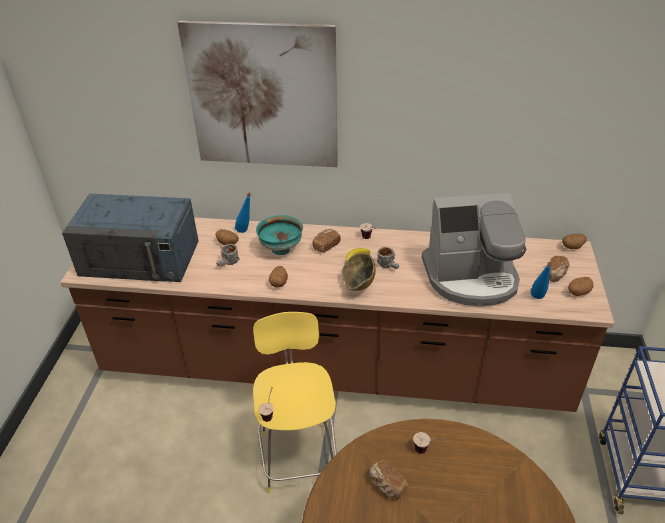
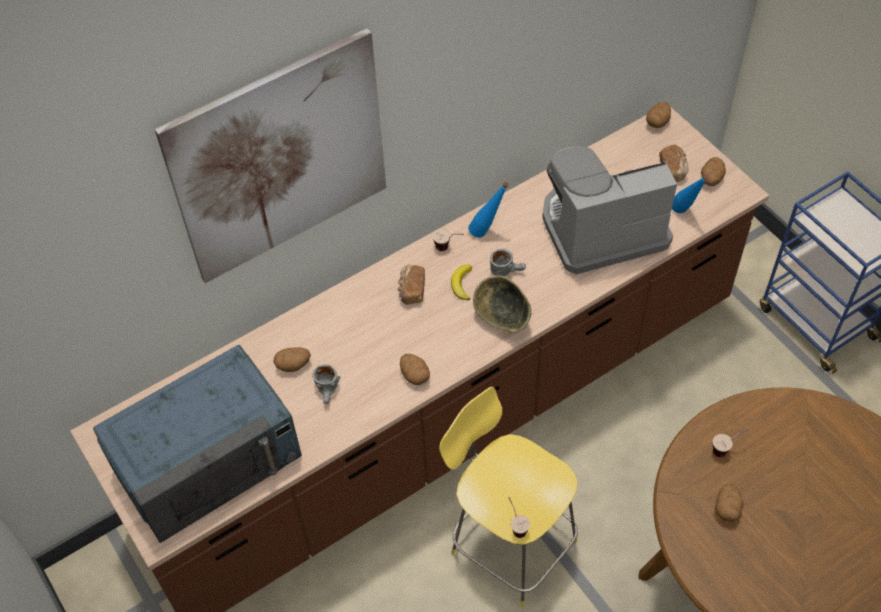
camera: 40 degrees left, 15 degrees up
blue bottle [235,193,251,233] -> blue bottle moved to [468,182,509,238]
turquoise bowl [256,215,303,255] -> none
bread [370,459,409,500] -> potato [715,484,744,522]
coffee machine [422,193,526,306] -> coffee machine turned 150 degrees counterclockwise [542,146,677,275]

